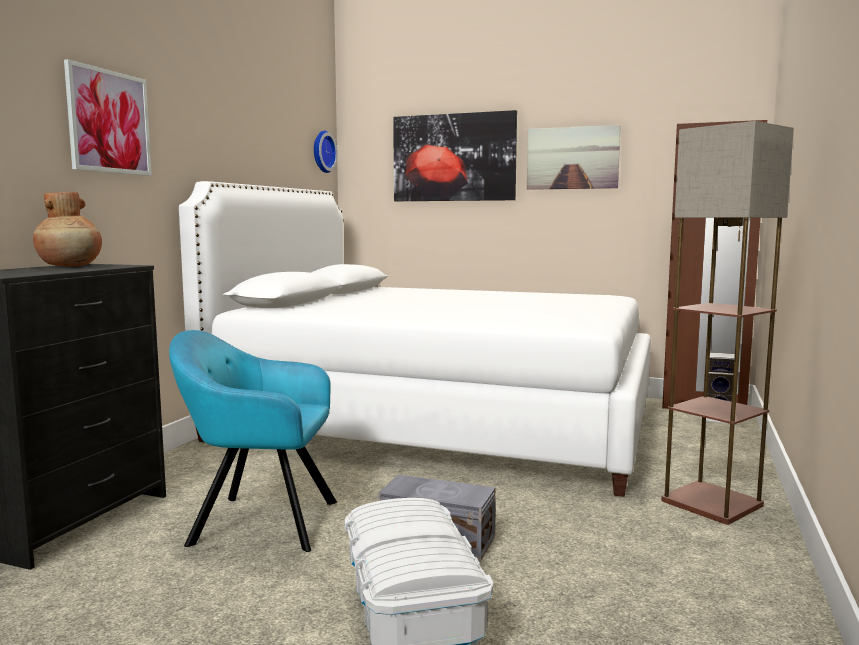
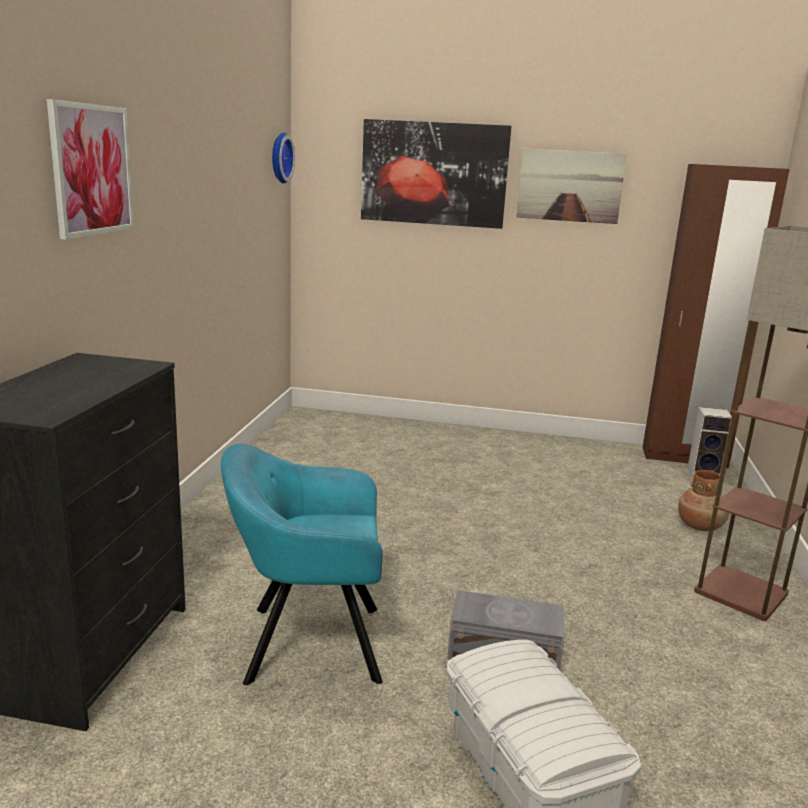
camera: 10 degrees left, 10 degrees up
brown vase [33,192,102,266] -> brown vase moved to [678,470,729,531]
white bed [179,181,651,497] -> none

